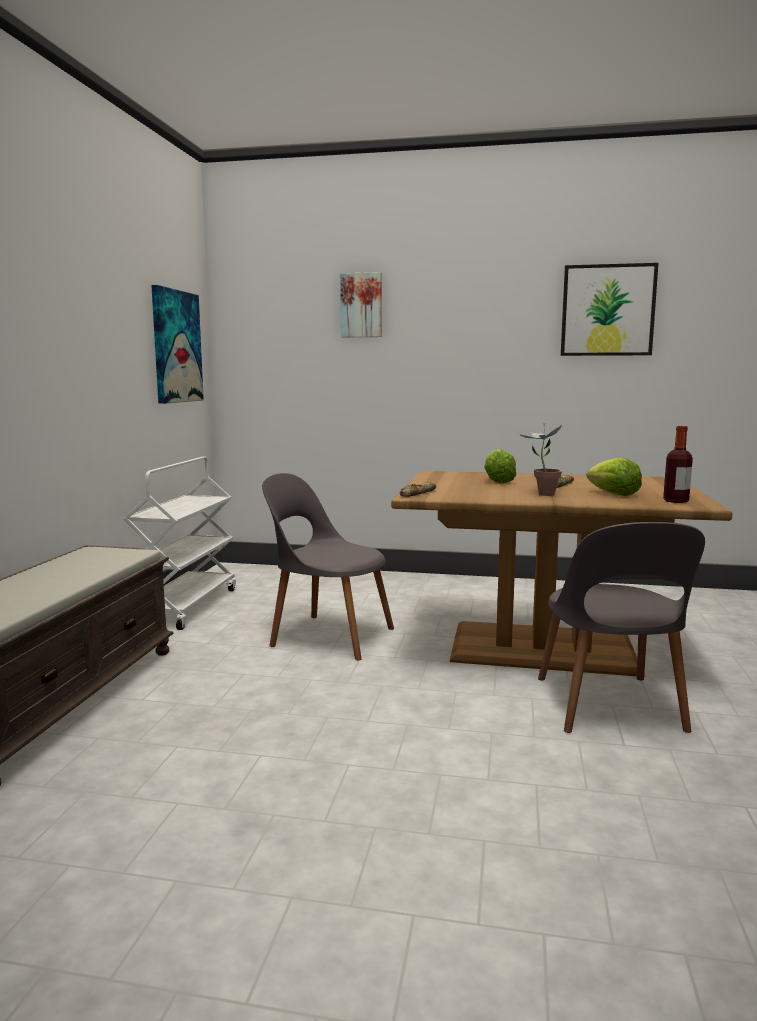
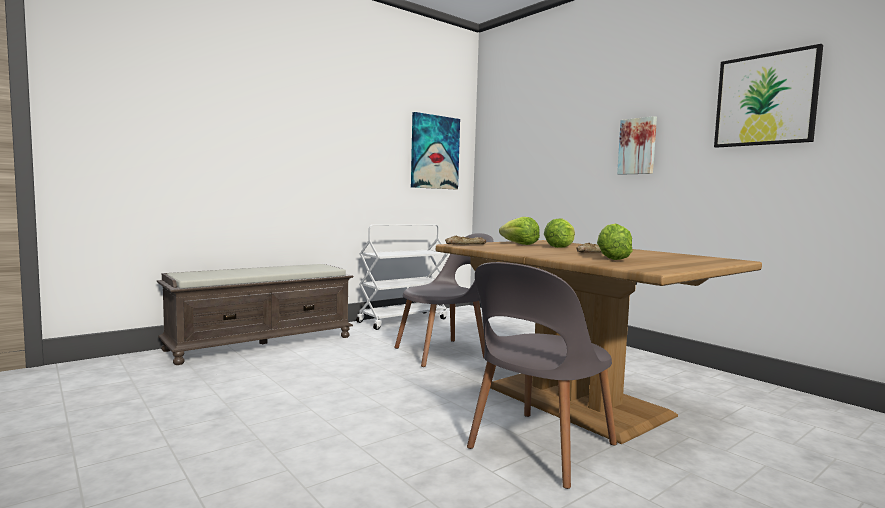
camera: 40 degrees right, 5 degrees down
grey chair [262,473,394,661] -> grey chair turned 90 degrees clockwise [394,233,493,367]
picture [340,272,382,337] -> picture moved to [617,116,657,175]
potted plant [519,423,562,496] -> none
bottle [663,426,693,503] -> none
none -> lettuce [499,217,540,245]

